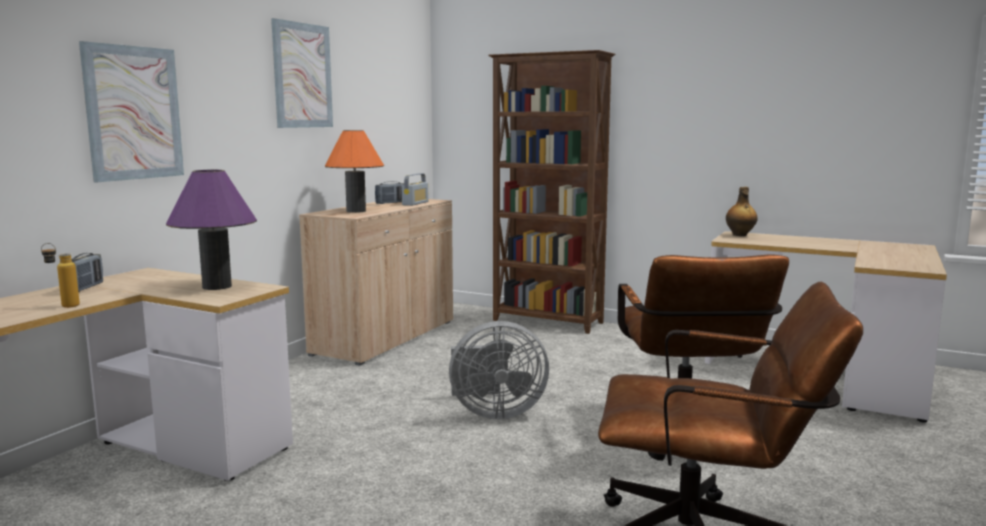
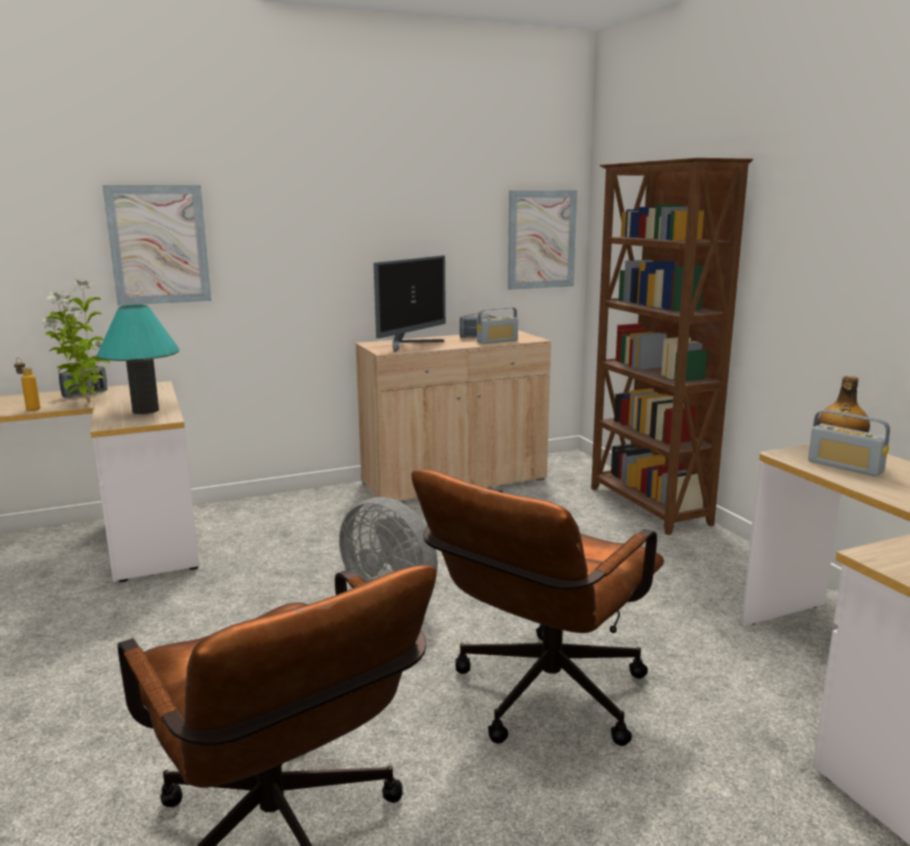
camera: 40 degrees right, 5 degrees up
purple table lamp [166,170,257,290] -> turquoise table lamp [97,305,179,414]
picture [271,18,333,128] -> picture moved to [508,190,577,290]
orange table lamp [325,130,384,213] -> monitor [374,256,446,353]
none -> potted plant [41,280,110,404]
none -> radio [808,410,890,477]

